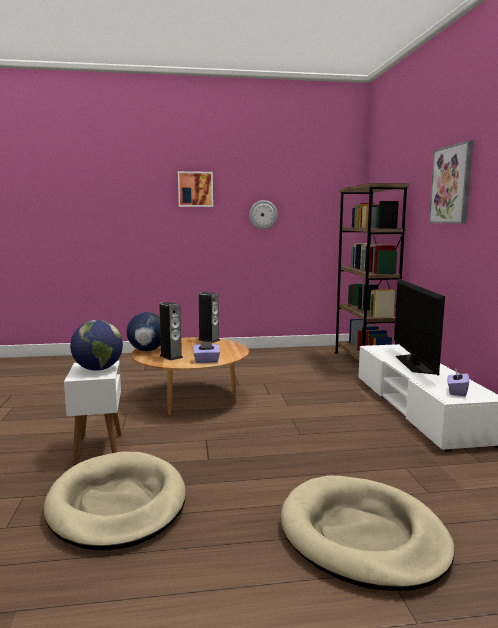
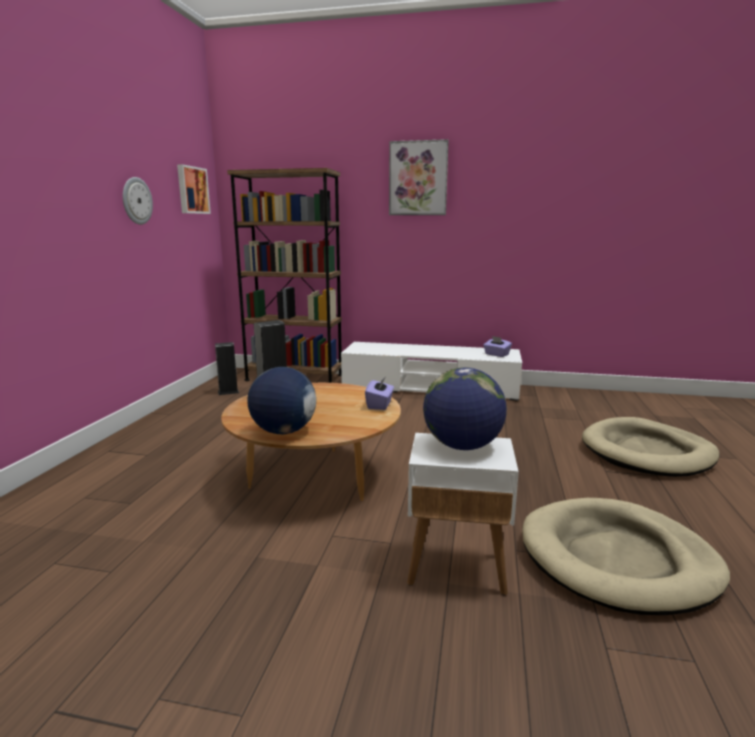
camera: 70 degrees left, 5 degrees up
speaker [159,302,183,360] -> speaker moved to [215,342,239,395]
picture [178,171,213,207] -> picture moved to [177,164,211,214]
television [394,278,445,376] -> none

